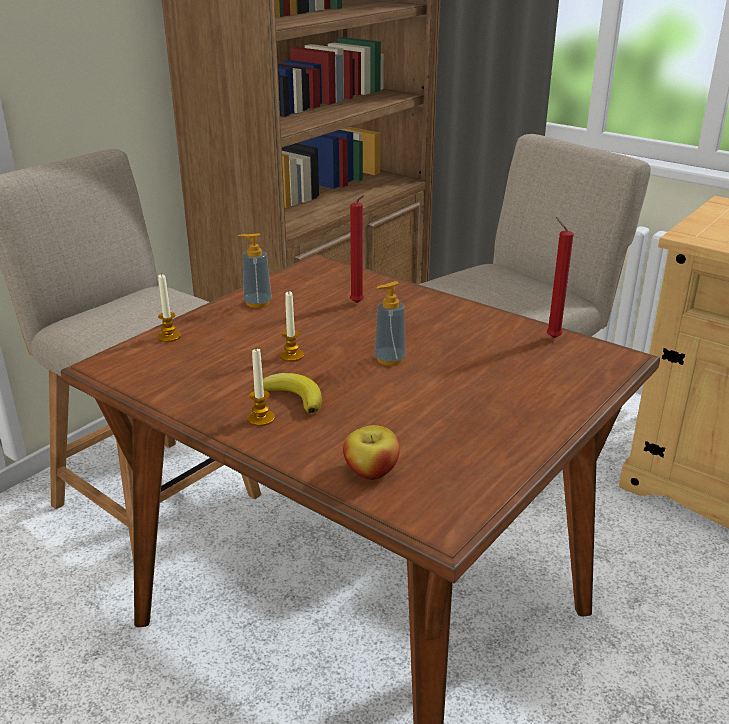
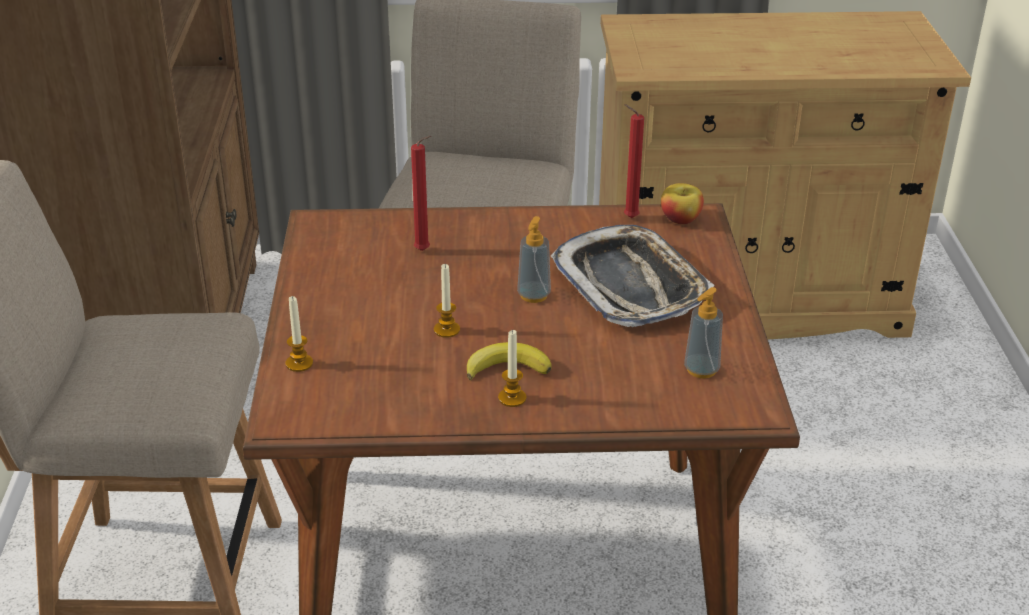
camera: 40 degrees left, 5 degrees up
soap dispenser [238,233,272,308] -> soap dispenser moved to [684,287,723,379]
apple [343,425,400,480] -> apple moved to [661,183,704,224]
none -> tray [550,225,715,327]

